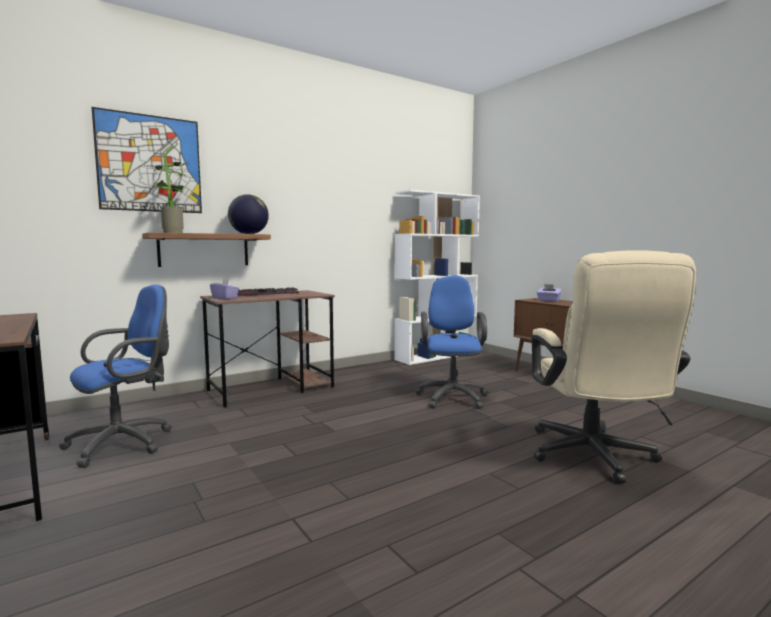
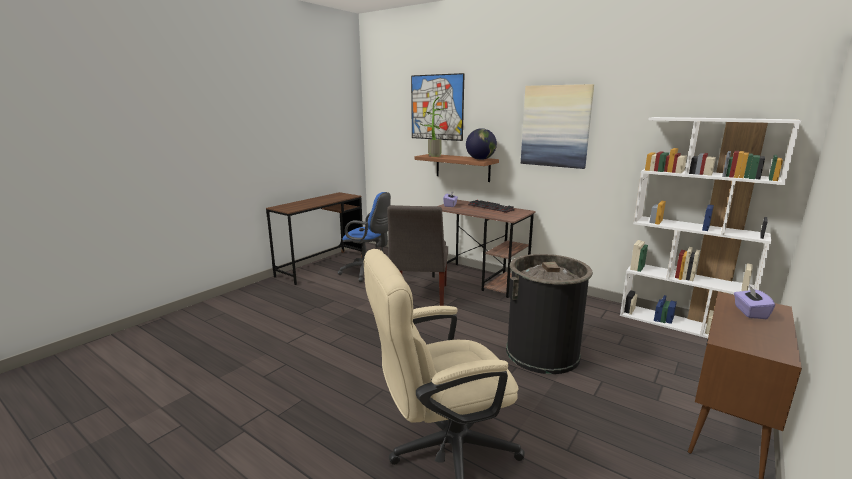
camera: 70 degrees right, 10 degrees up
blue office chair [415,276,488,409] -> black trash can [506,254,593,374]
none -> grey chair [387,205,448,306]
none -> picture [521,84,594,169]

